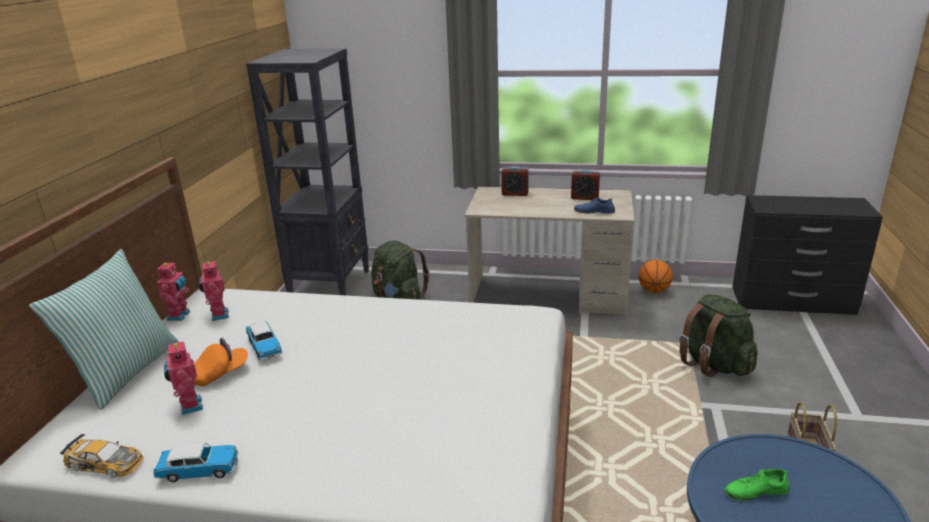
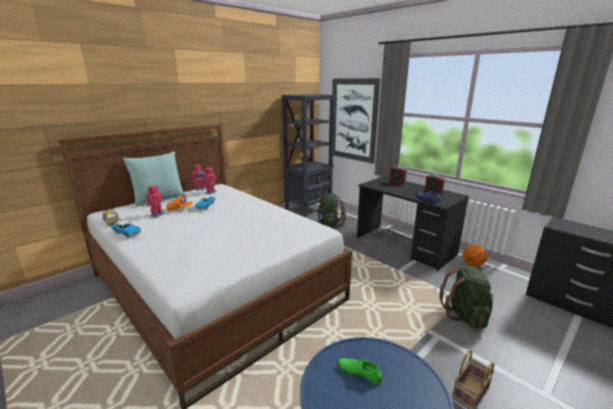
camera: 35 degrees right, 5 degrees down
beige desk [465,186,635,317] -> black desk [357,176,469,271]
none -> picture [332,78,381,164]

